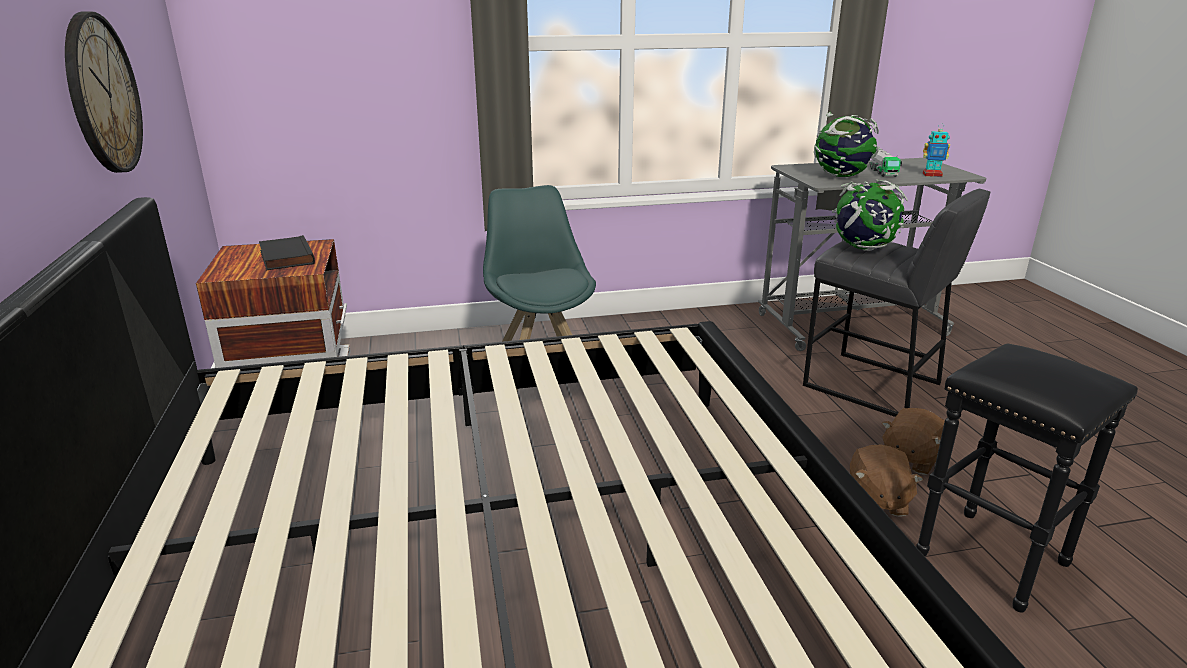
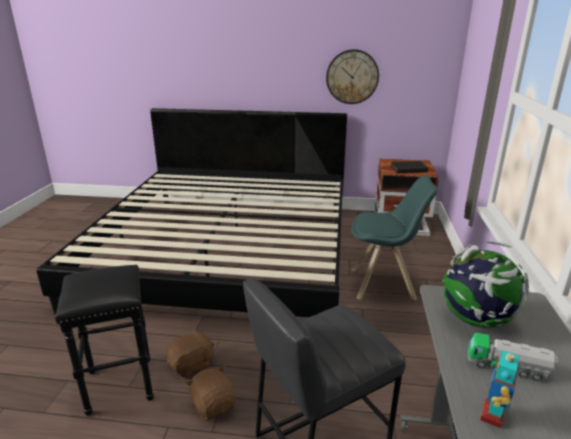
camera: 110 degrees right, 0 degrees up
globe [832,180,908,251] -> none
brown plush toy [850,445,924,517] -> brown plush toy turned 120 degrees clockwise [166,329,215,378]

